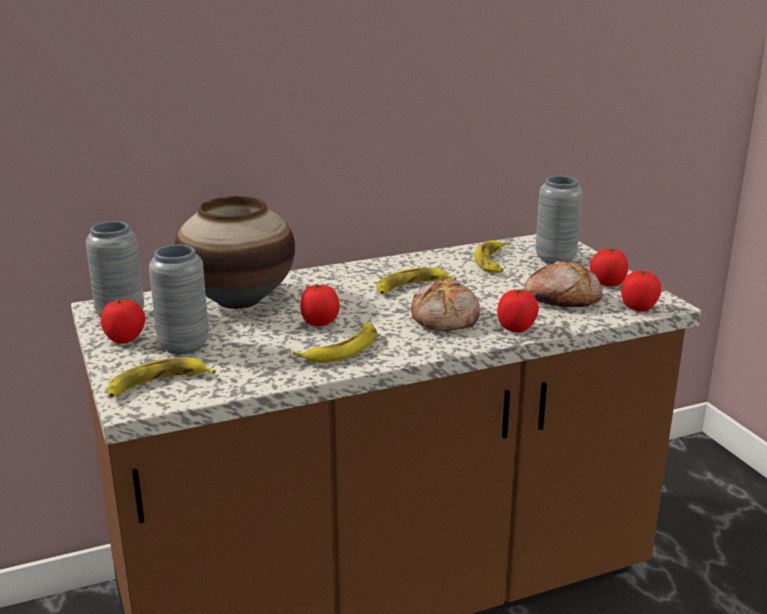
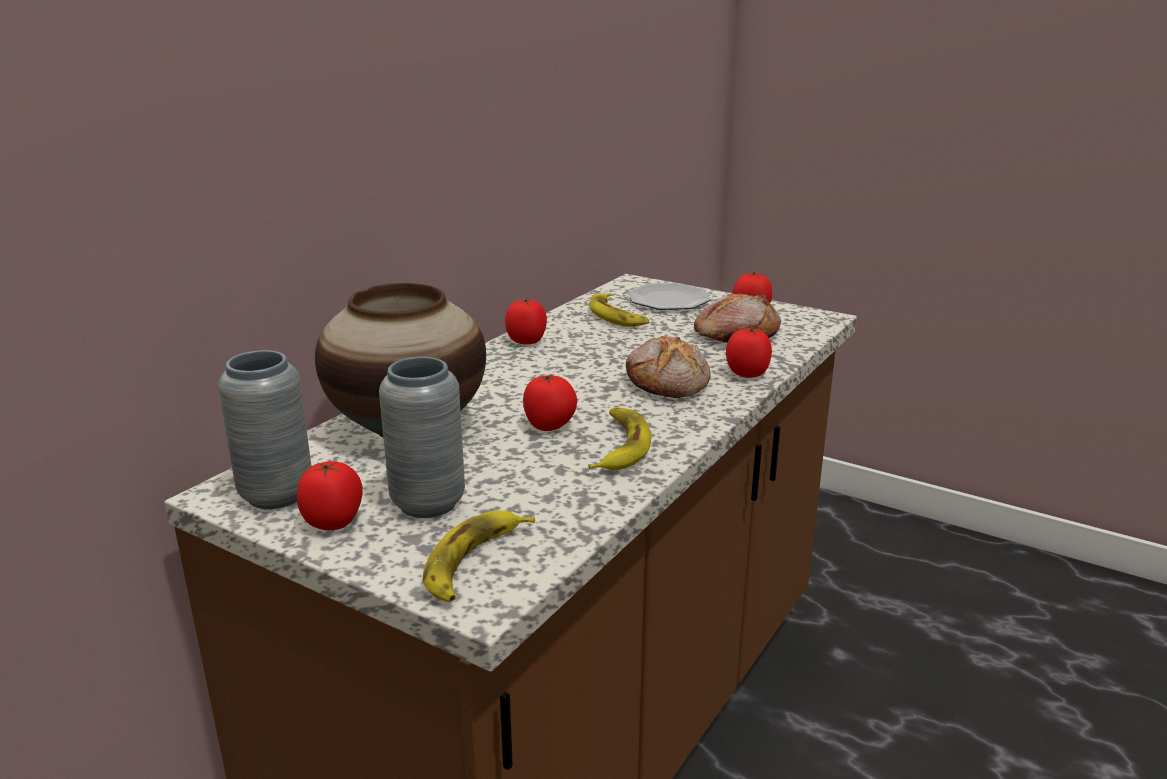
camera: 35 degrees left, 0 degrees up
banana [376,268,457,294] -> none
grey vase [535,176,583,264] -> plate [628,283,711,310]
tomato [621,270,661,311] -> tomato moved to [505,299,547,345]

